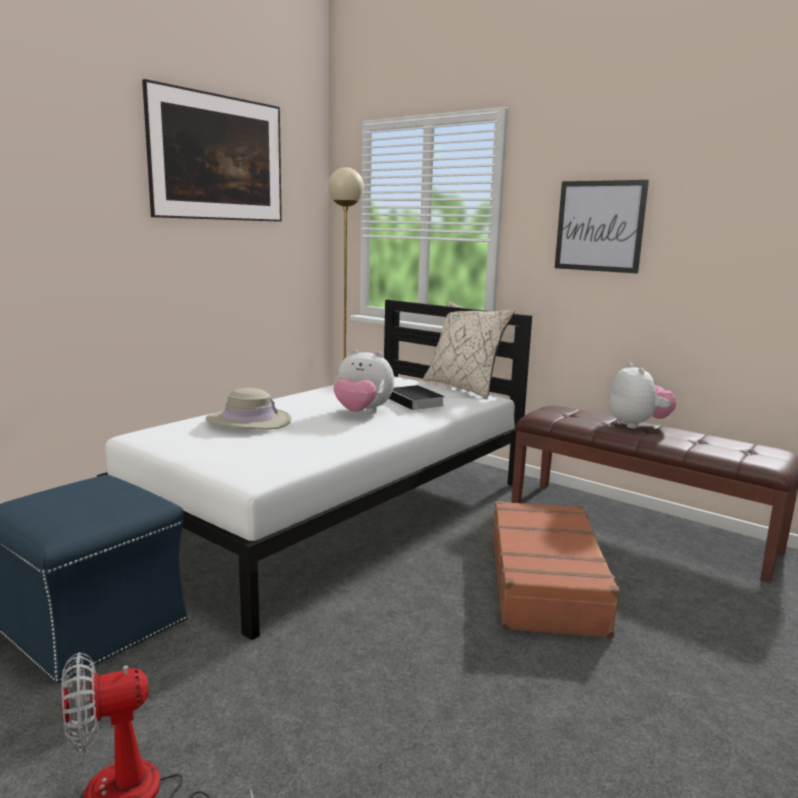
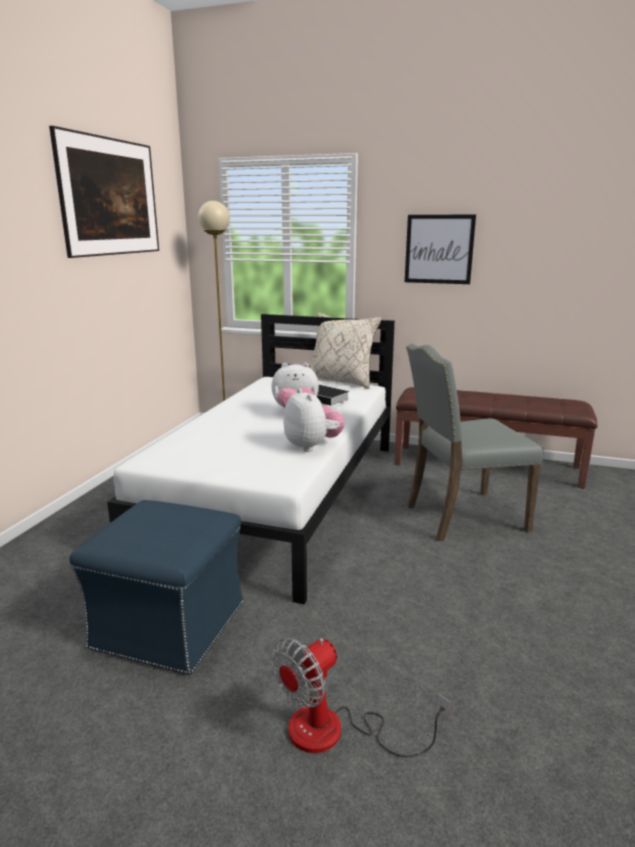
camera: 20 degrees left, 5 degrees up
beige hat [206,388,291,430] -> none
brown suitcase [493,501,620,638] -> grey chair [406,344,544,541]
plush toy [609,363,676,429] -> plush toy moved to [284,388,344,452]

